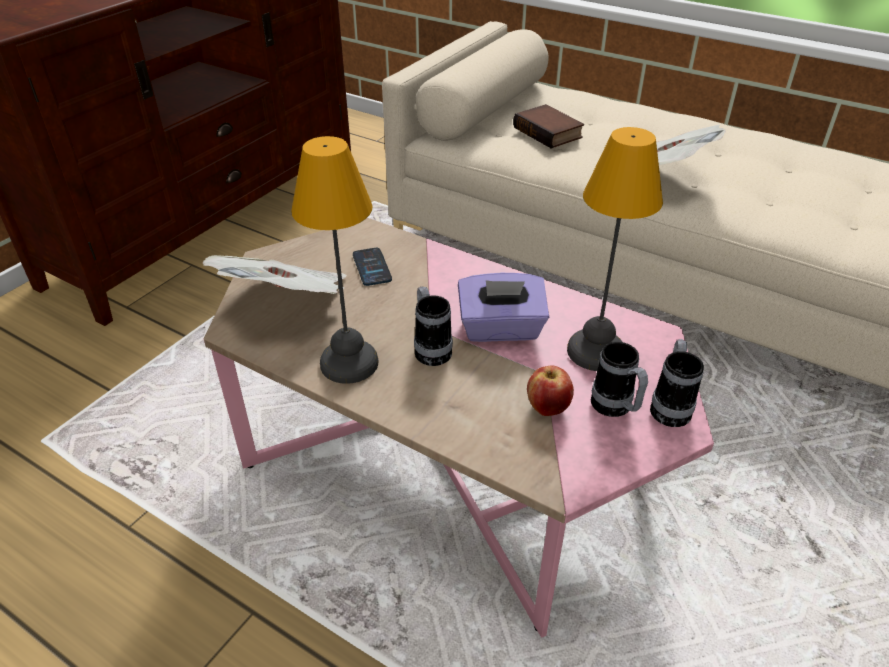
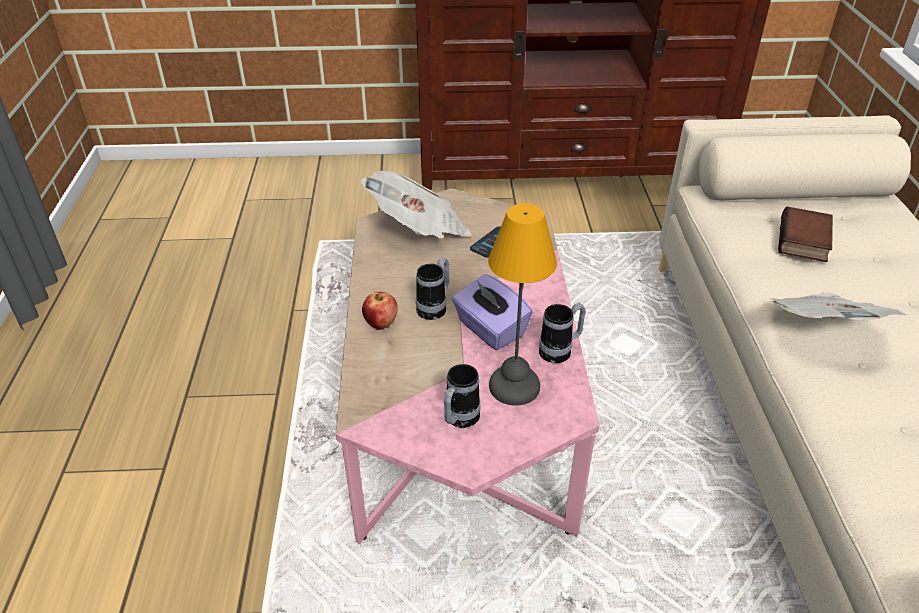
camera: 55 degrees right, 0 degrees up
table lamp [291,136,378,384] -> none
apple [527,365,574,416] -> apple moved to [362,292,398,330]
mug [650,339,704,427] -> mug moved to [539,303,586,363]

